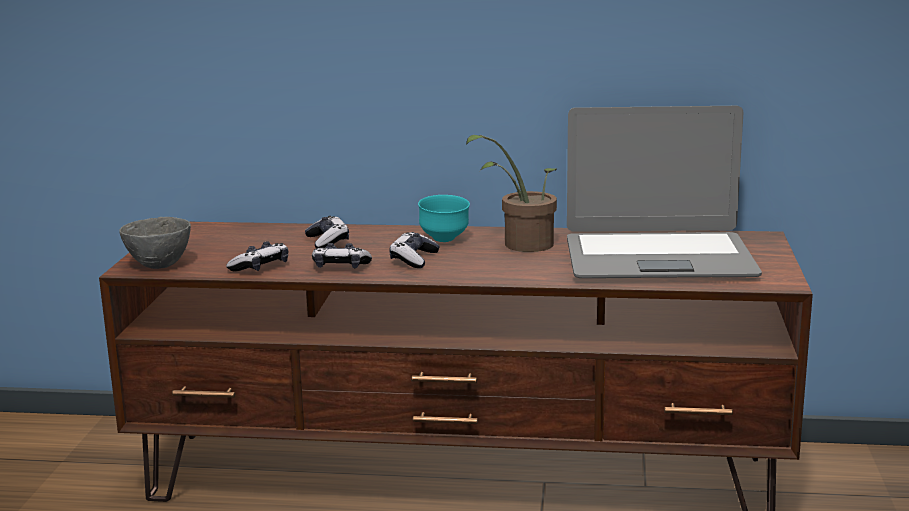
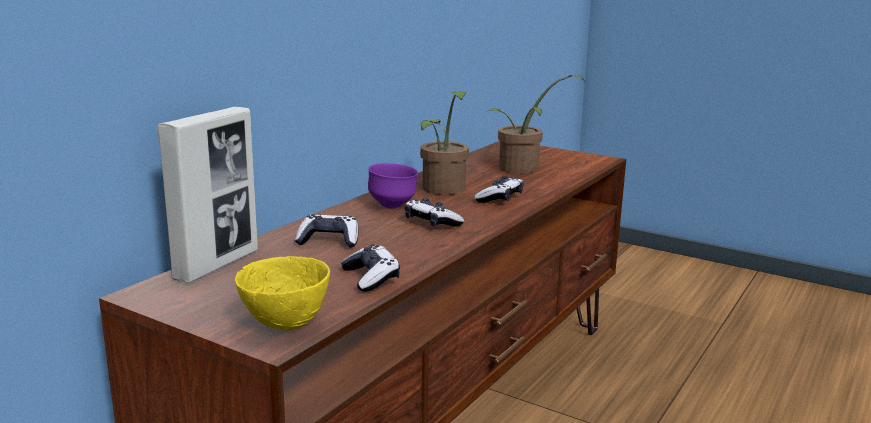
camera: 65 degrees left, 0 degrees up
grey bowl [119,217,191,269] -> yellow bowl [235,256,330,330]
game controller [312,243,372,268] -> game controller moved to [475,176,523,203]
turquoise bowl [418,195,470,242] -> purple bowl [368,163,418,208]
laptop [567,106,762,278] -> potted plant [487,75,585,174]
none -> picture frame [157,107,258,283]

